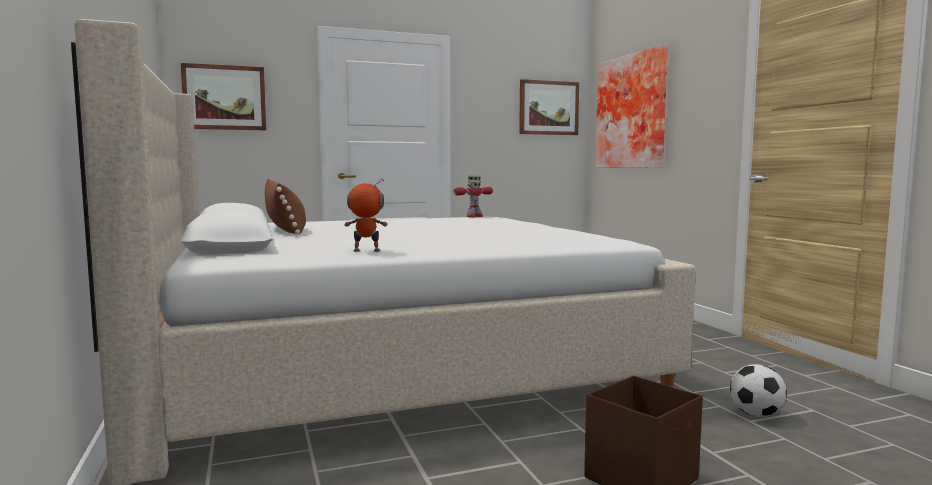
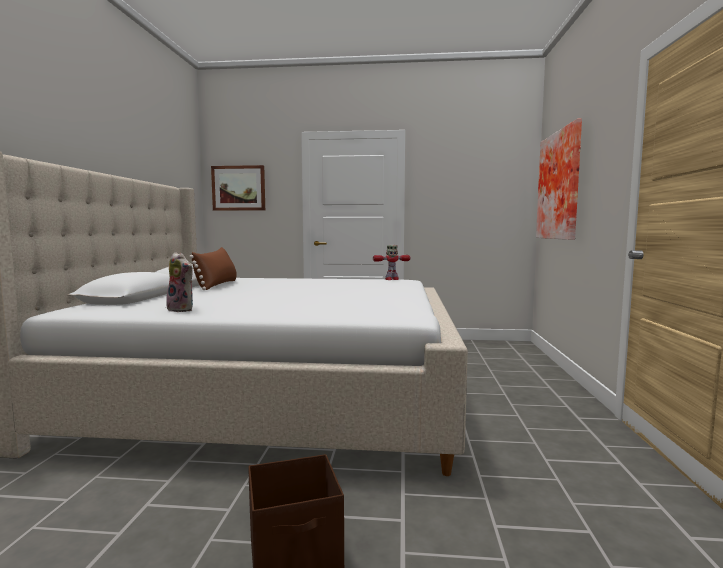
camera: 25 degrees right, 0 degrees up
toy robot [344,178,388,252] -> plush toy [166,252,193,312]
picture [519,79,579,135] -> none
football [730,364,787,417] -> none

